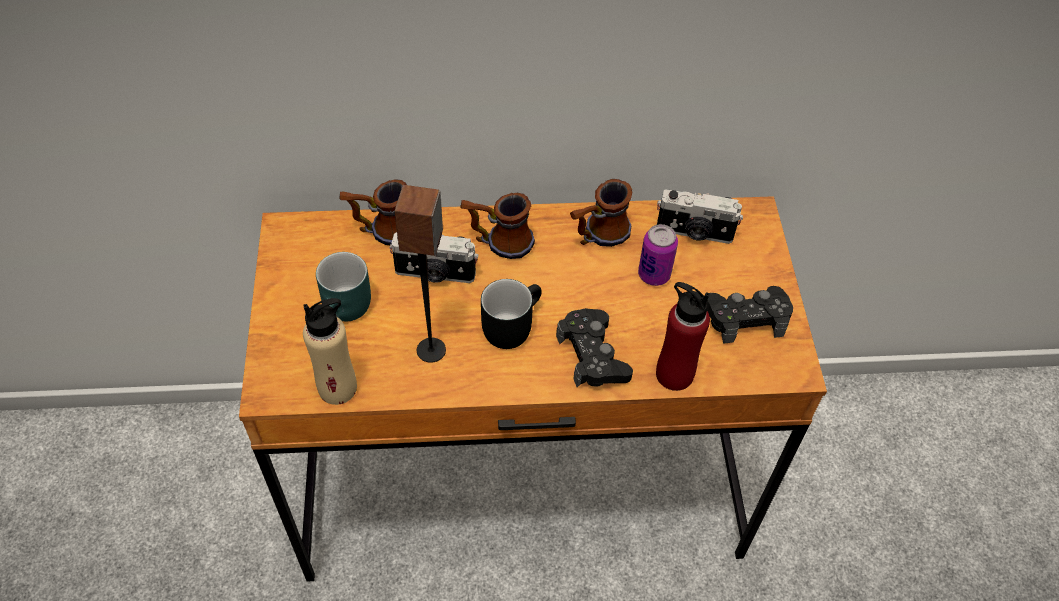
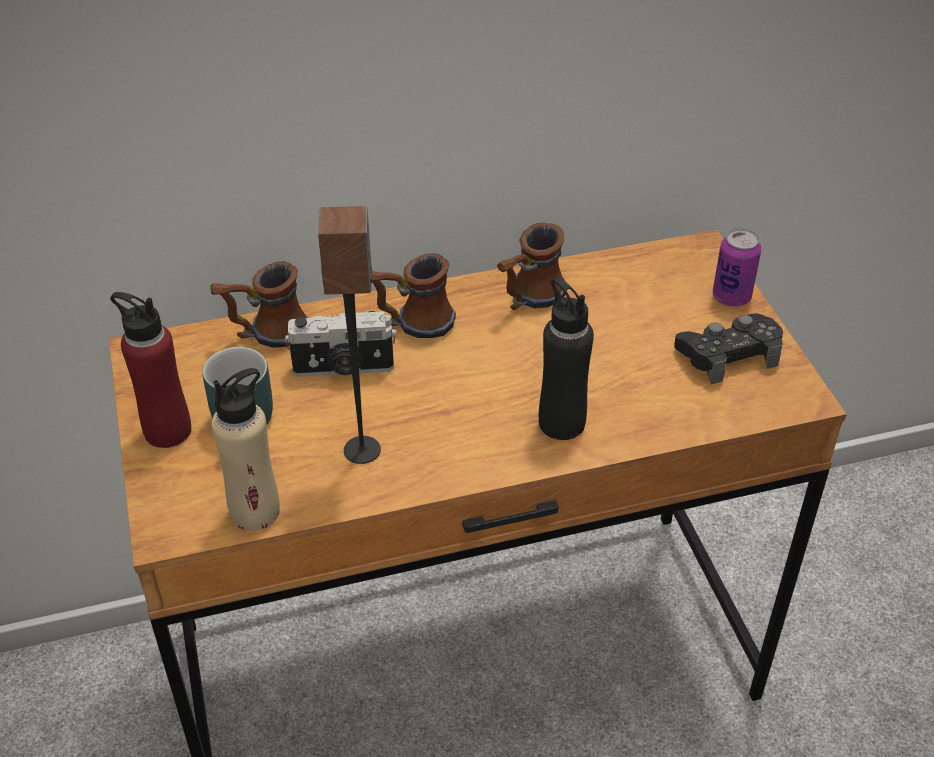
camera: 10 degrees left, 10 degrees down
black mug [481,279,542,349] -> none
black game controller [556,308,633,387] -> black bottle [539,278,594,440]
can [638,224,678,286] -> can moved to [713,228,762,307]
red bottle [656,282,710,391] -> red bottle moved to [110,292,191,448]
camera [657,189,743,244] -> none

